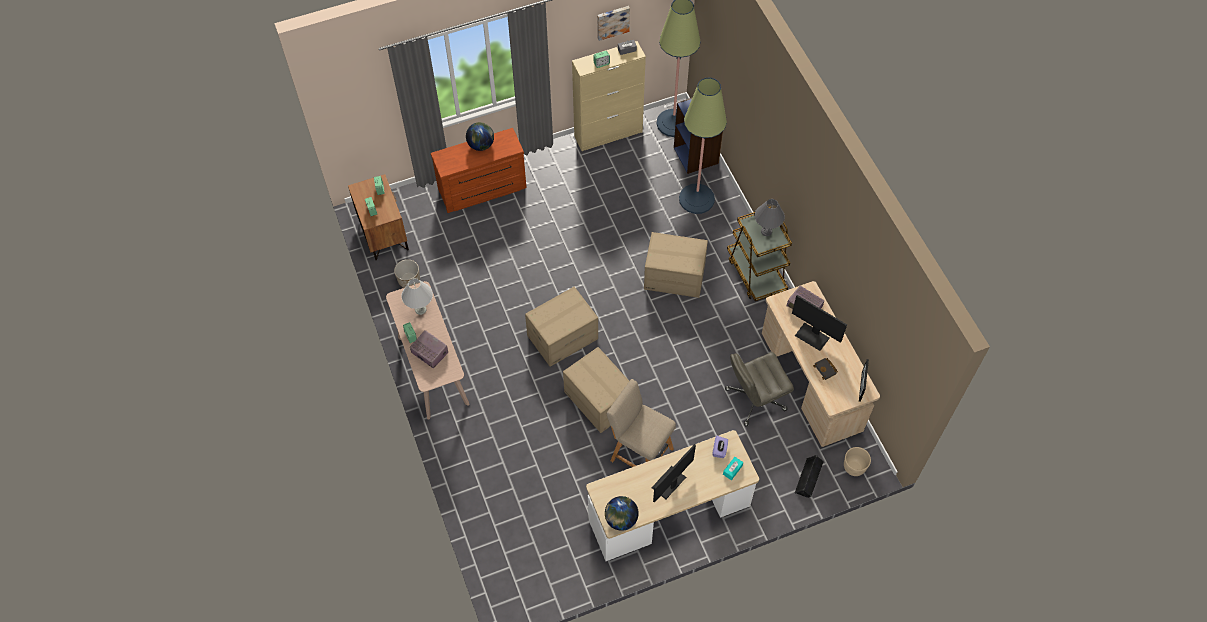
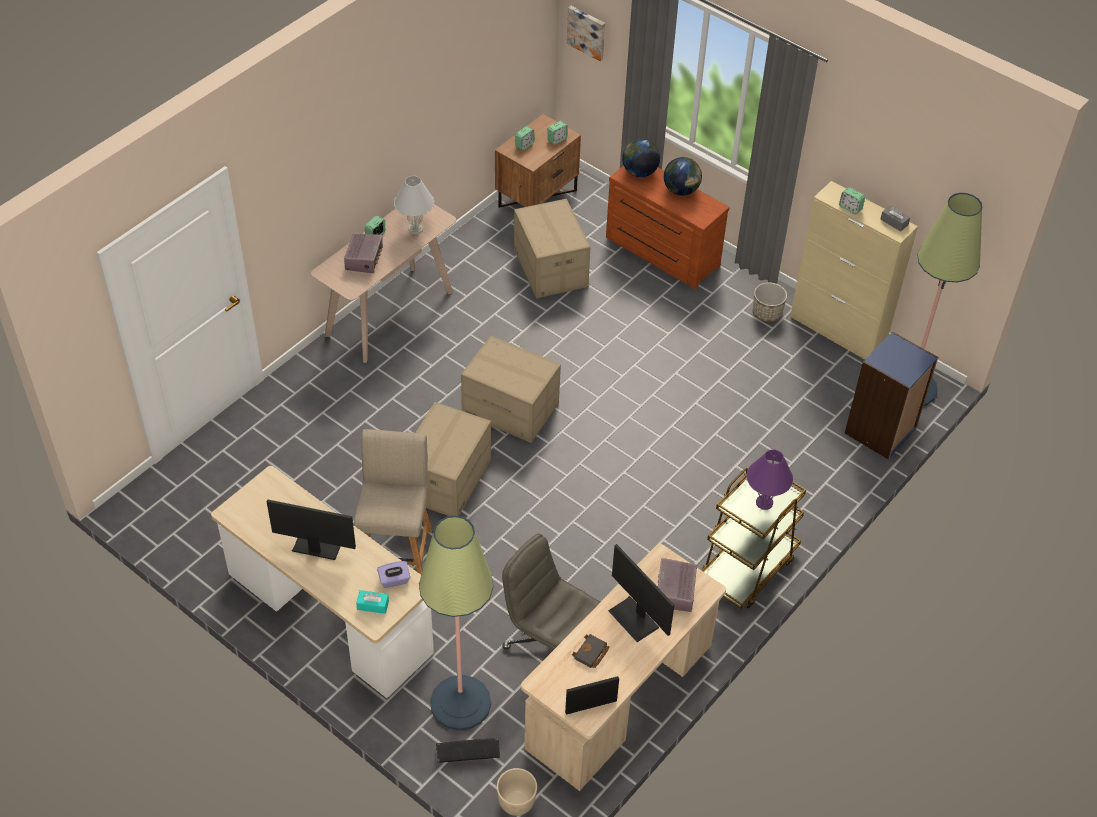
camera: 60 degrees right, 10 degrees down
planter [394,259,420,288] -> planter moved to [753,282,787,322]
picture [597,6,630,41] -> picture moved to [567,6,605,61]
globe [605,496,639,531] -> globe moved to [622,139,660,177]
cardboard box [644,232,708,298] -> cardboard box moved to [514,199,591,298]
floor lamp [679,78,727,214] -> floor lamp moved to [419,515,493,731]
grey table lamp [755,199,785,236] -> purple table lamp [746,449,793,510]
monitor [792,295,847,351] -> monitor turned 45 degrees counterclockwise [608,544,674,642]

